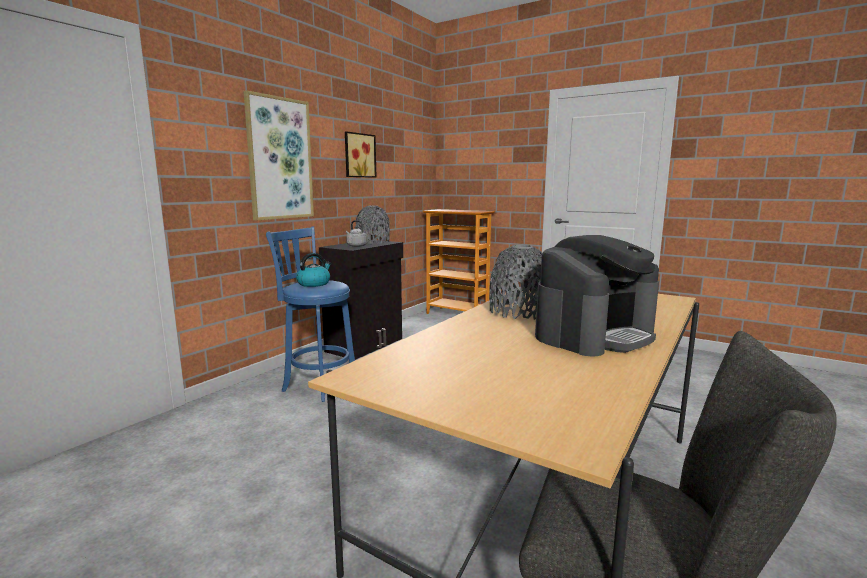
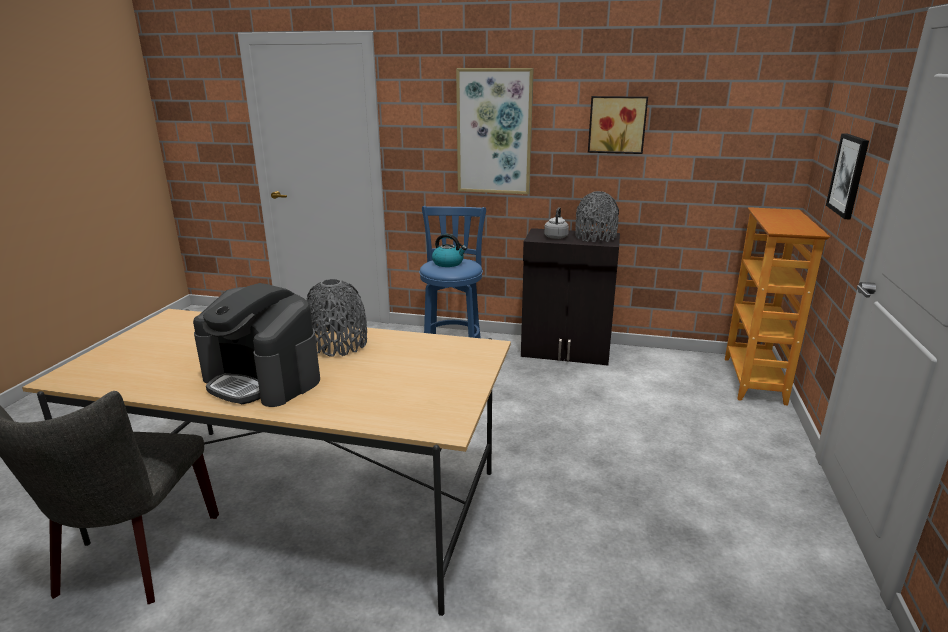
camera: 70 degrees right, 10 degrees up
none -> picture [826,133,869,220]

